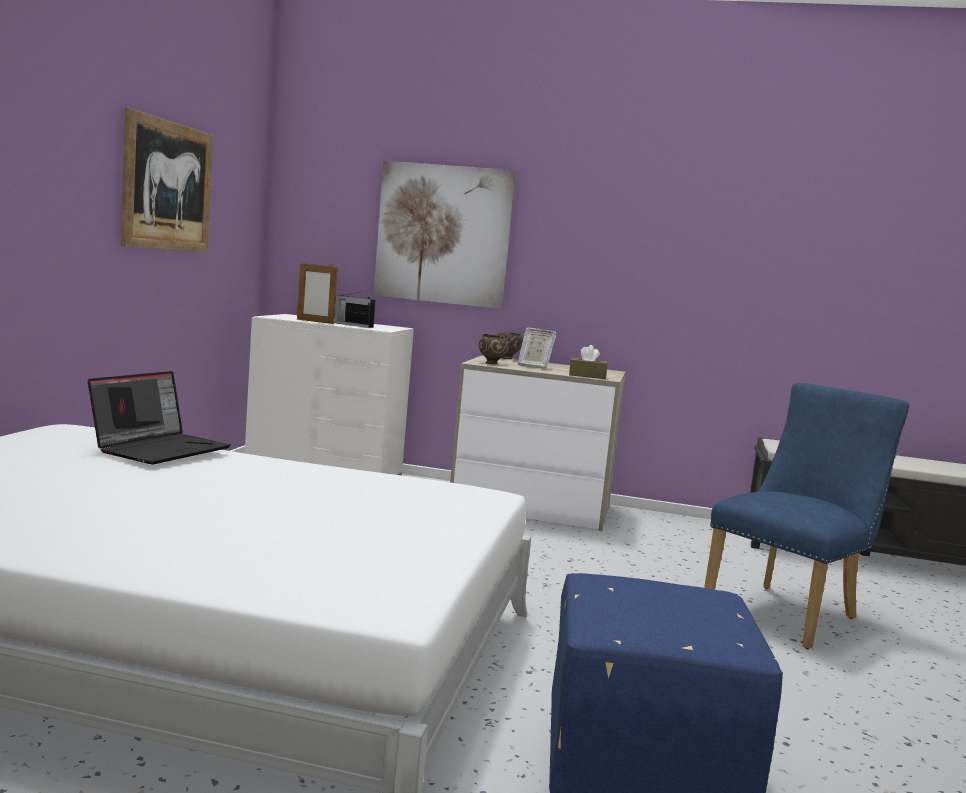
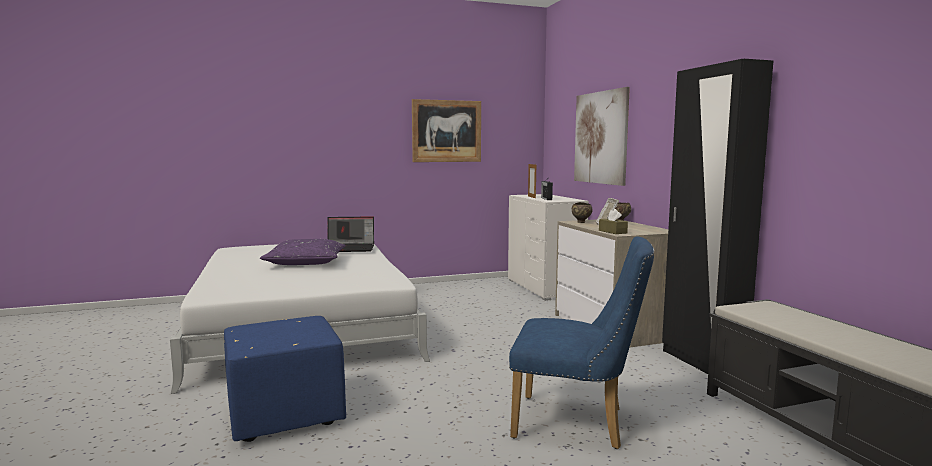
camera: 60 degrees right, 0 degrees up
none -> purple pillow [260,239,346,265]
none -> black wardrobe [662,59,773,374]

